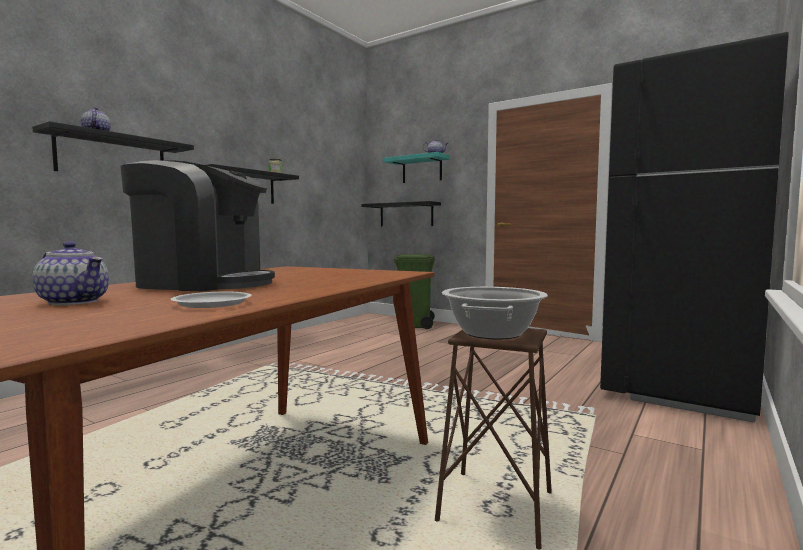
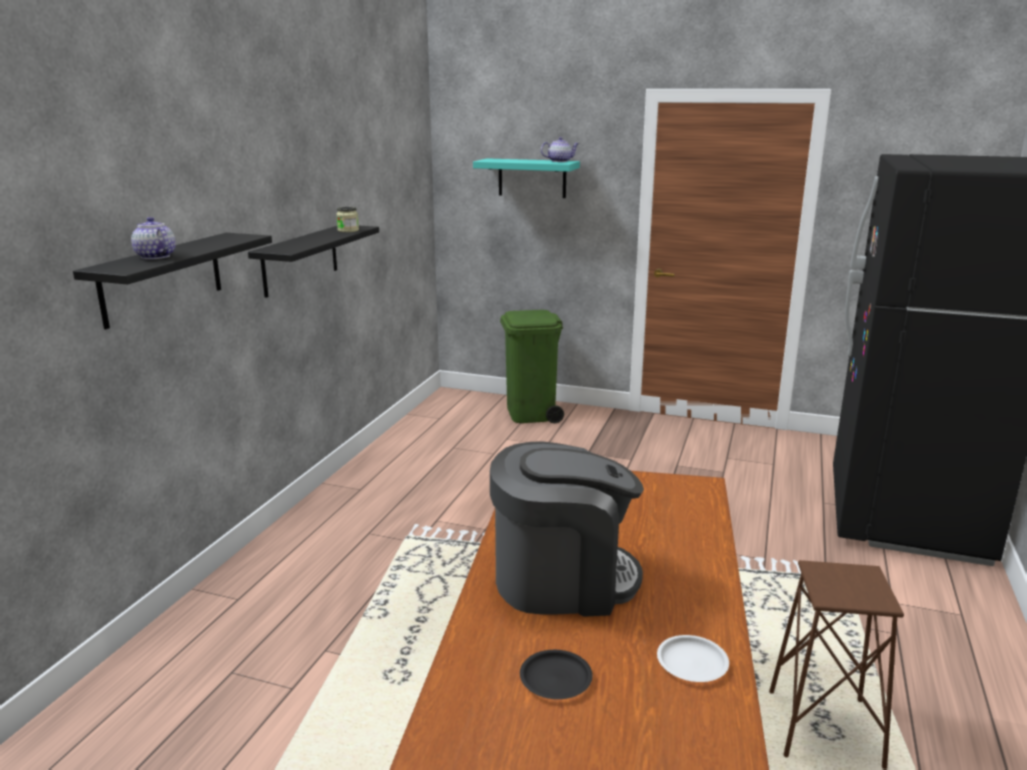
camera: 15 degrees left, 15 degrees up
teapot [32,241,109,305] -> black plate [520,650,593,699]
black shelf [361,201,441,227] -> none
cooking pot [442,287,548,339] -> none

